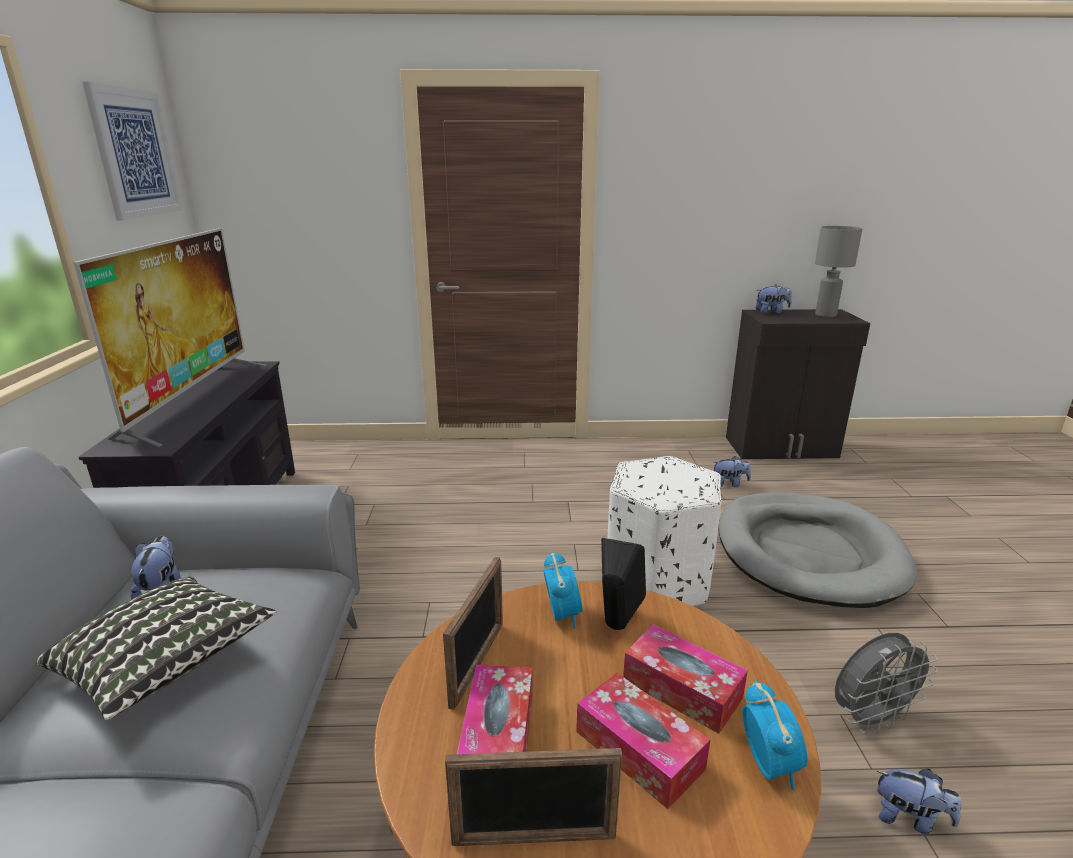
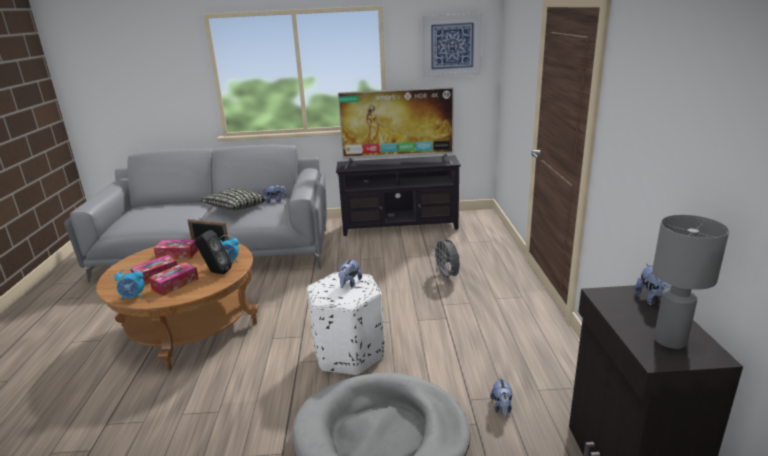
camera: 90 degrees right, 0 degrees up
picture frame [445,748,622,846] -> none
grey fan [835,633,938,734] -> grey fan moved to [432,238,460,281]
plush toy [876,769,962,834] -> plush toy moved to [339,258,362,288]

